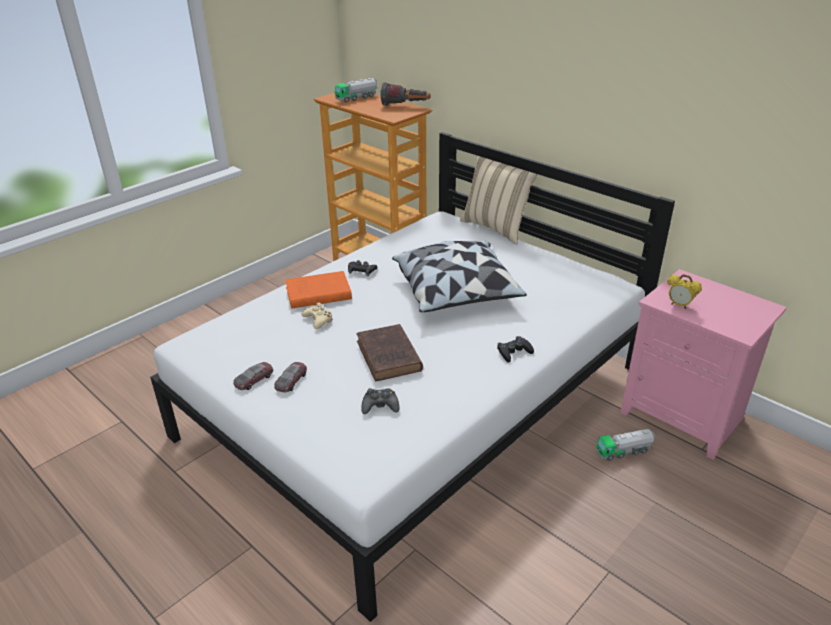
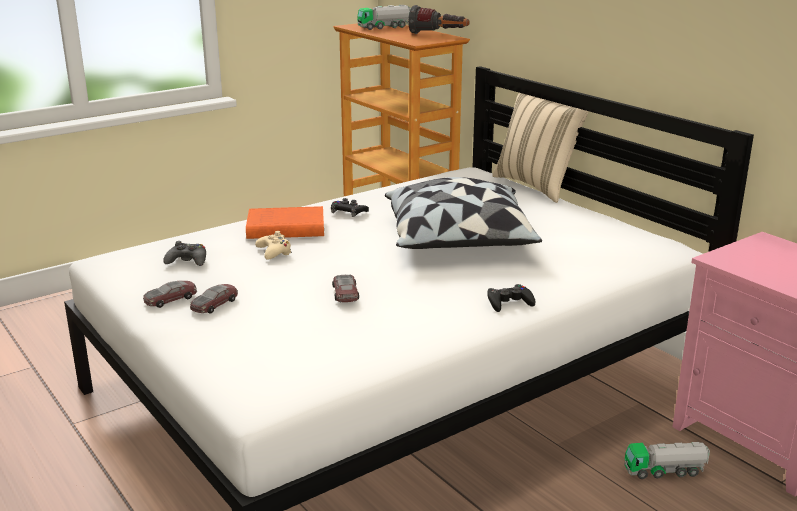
camera: 10 degrees right, 10 degrees down
brown book [356,324,423,381] -> toy car [332,275,359,302]
black game controller [361,388,399,414] -> black game controller moved to [163,241,206,266]
alarm clock [667,274,702,309] -> none

